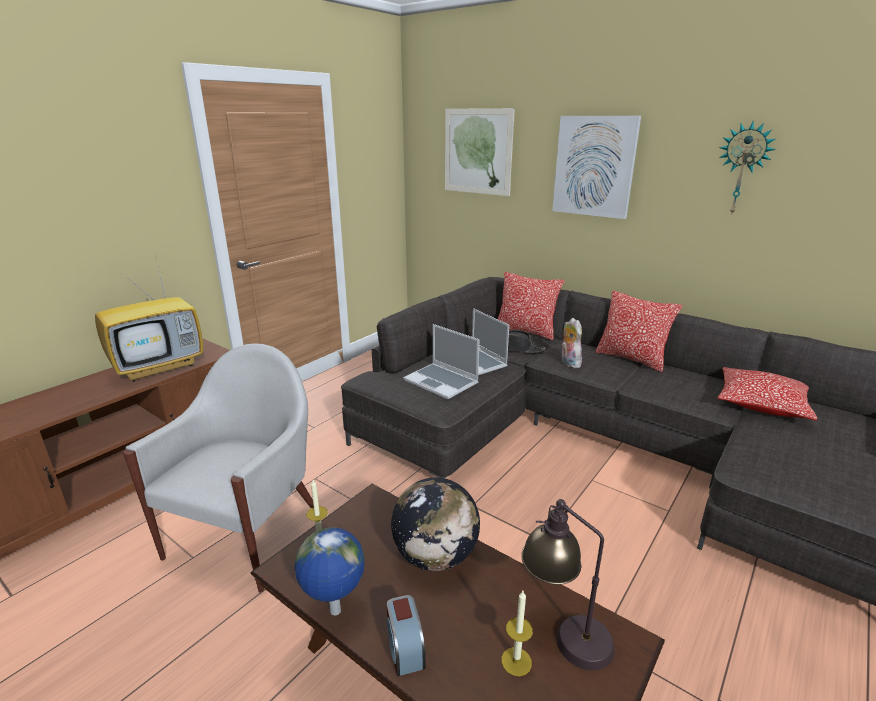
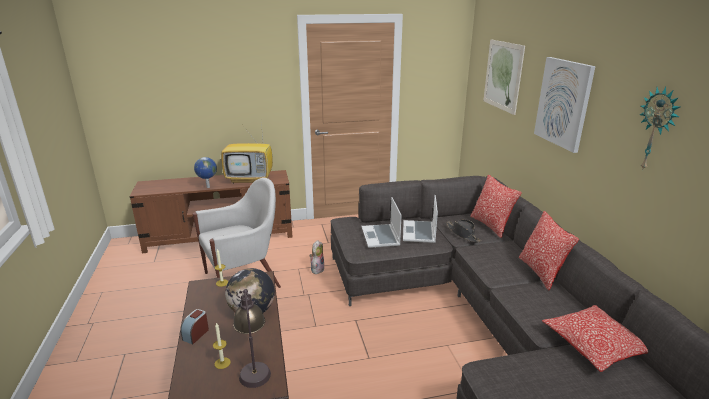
camera: 40 degrees right, 0 degrees up
globe [294,527,365,615] -> globe moved to [194,157,217,188]
plush toy [562,318,582,368] -> plush toy moved to [309,240,325,274]

